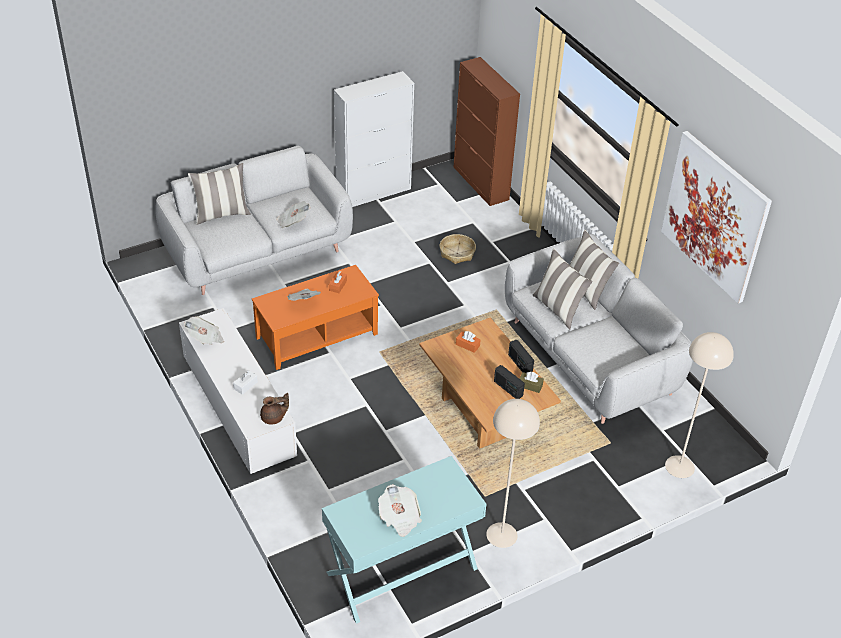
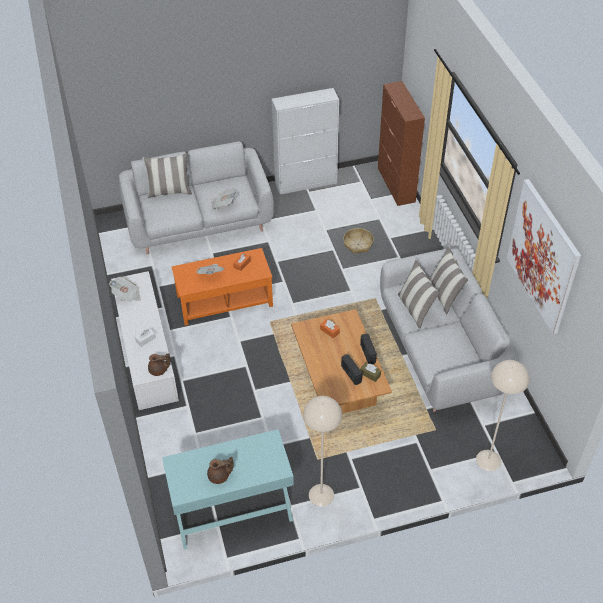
camera: 15 degrees right, 5 degrees up
newspaper [378,484,422,537] -> brown teapot [207,457,234,484]

